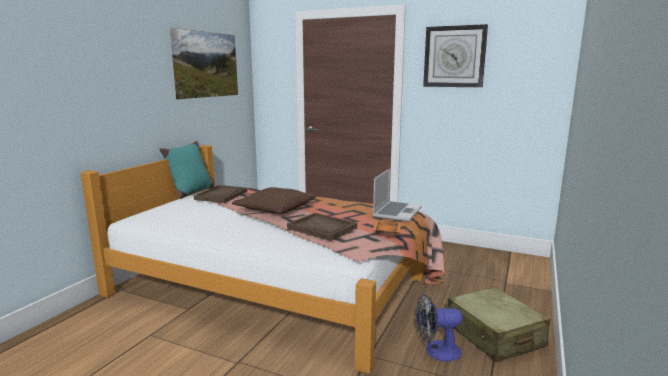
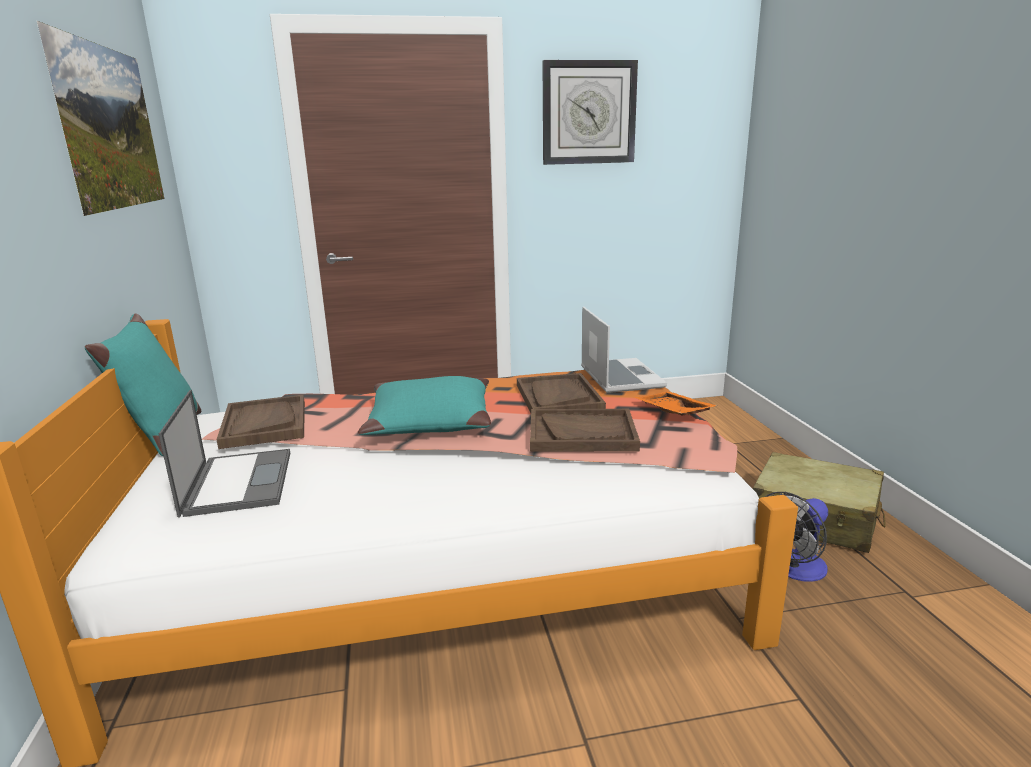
camera: 35 degrees left, 5 degrees up
brown pillow [232,187,316,214] -> turquoise pillow [358,376,491,435]
none -> laptop [159,390,290,518]
none -> brown tray [517,373,606,413]

